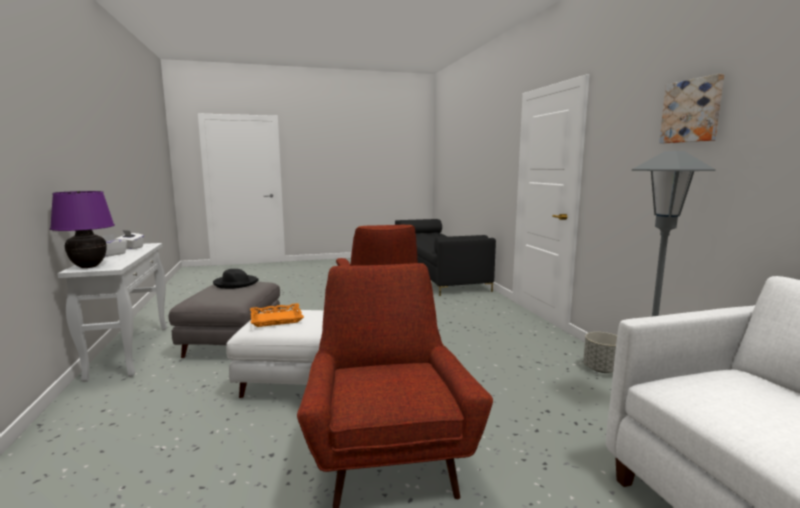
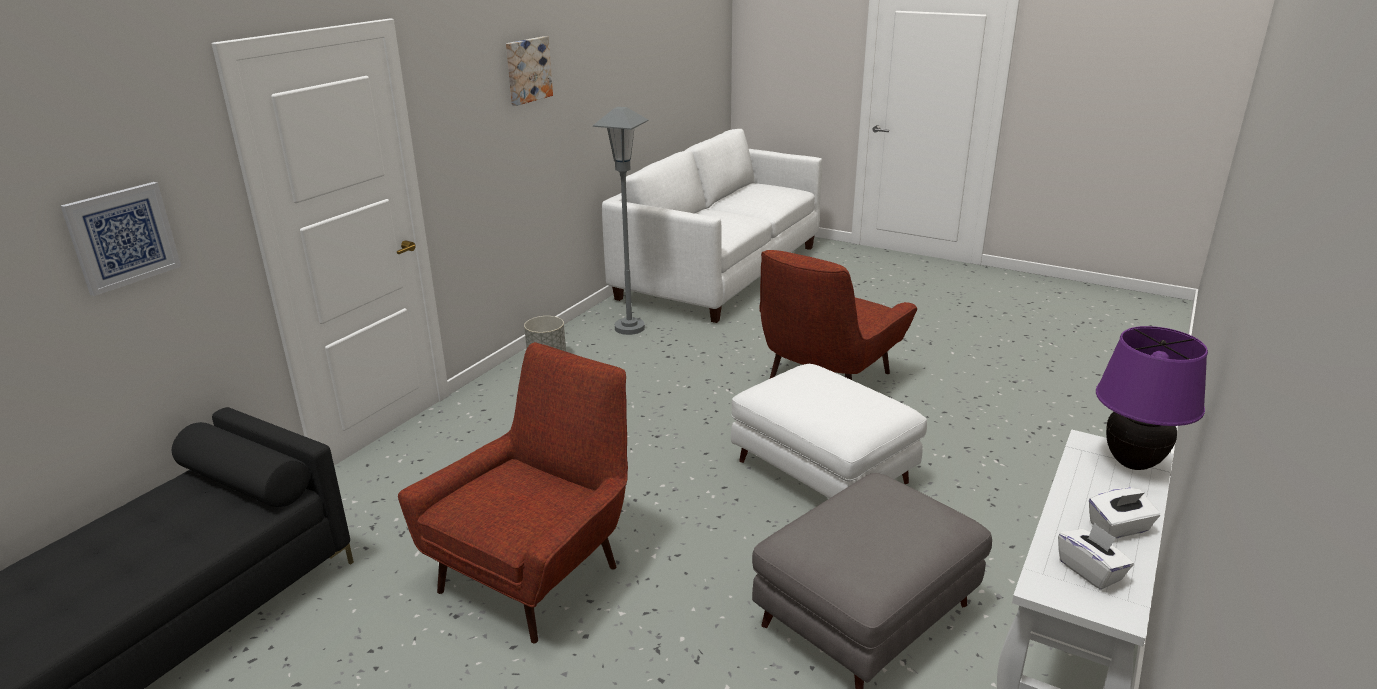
camera: 135 degrees left, 15 degrees up
black hat [213,269,259,289] -> none
orange tray [250,303,304,327] -> none
none -> picture [61,182,181,296]

